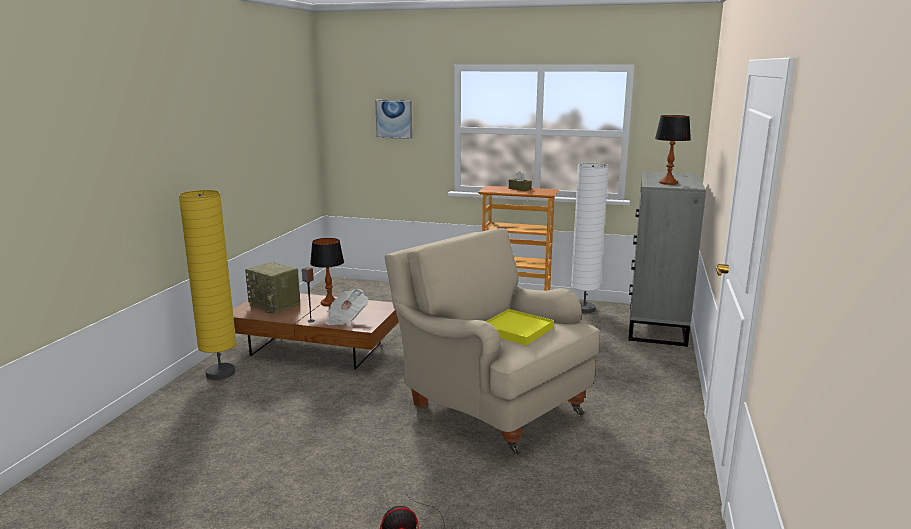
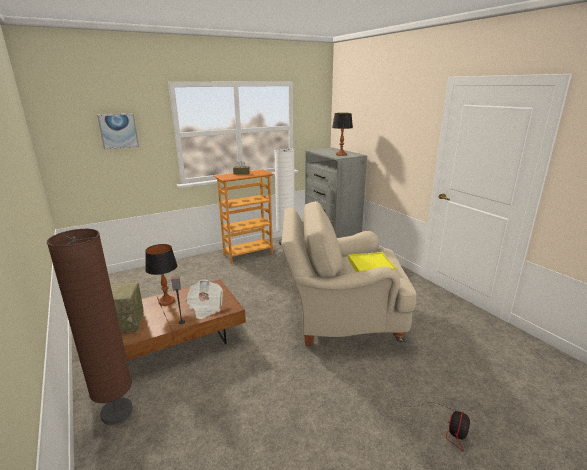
camera: 45 degrees left, 5 degrees up
yellow floor lamp [178,190,236,380] -> brown floor lamp [47,229,133,425]

